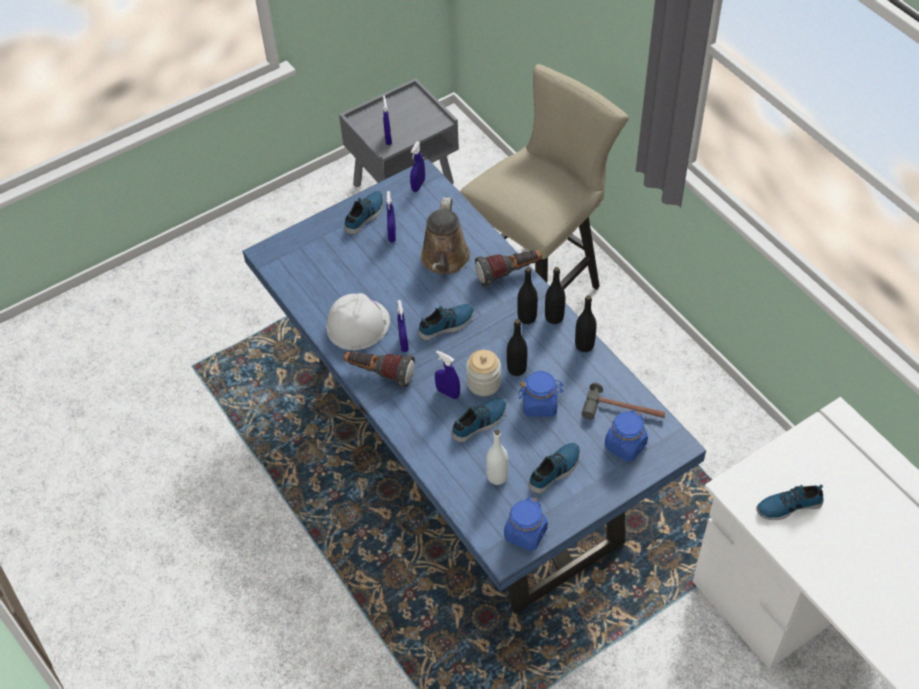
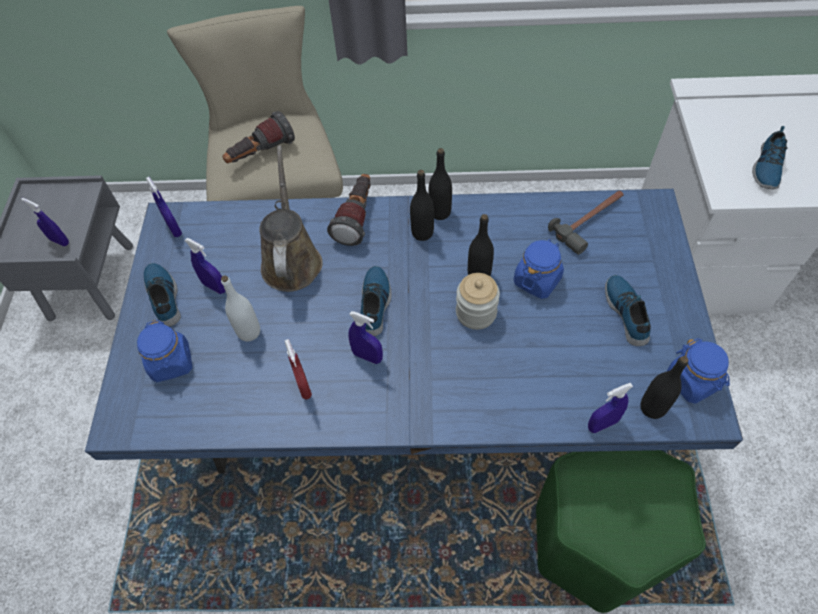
camera: 55 degrees left, 5 degrees up
white hard hat [326,293,390,350] -> red spray bottle [284,339,312,399]
flashlight [344,351,415,388] -> flashlight moved to [222,111,295,163]
brown watering can [421,197,470,274] -> brown watering can turned 135 degrees counterclockwise [259,145,323,292]
blue spray bottle [435,350,460,399] -> blue spray bottle moved to [588,383,633,433]
shoe [451,398,507,443] -> none
white bottle [486,430,508,485] -> white bottle moved to [221,275,260,341]
black bottle [575,295,597,352] -> black bottle moved to [640,356,688,419]
blue jar [605,410,648,462] -> blue jar moved to [137,320,192,382]
none -> green stool [536,450,706,613]

